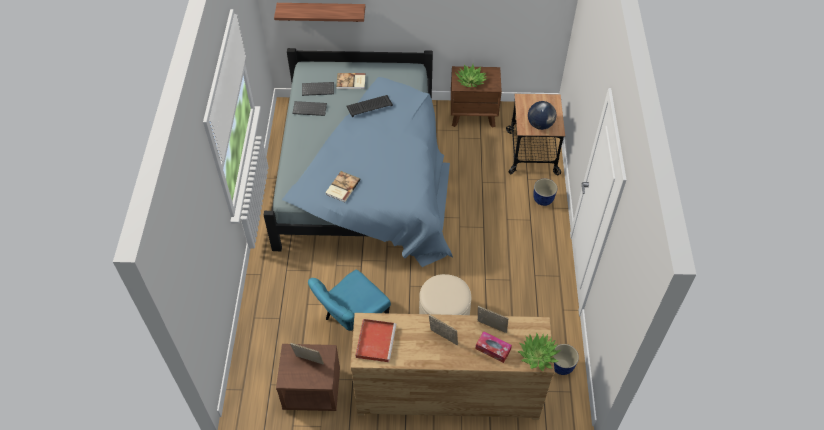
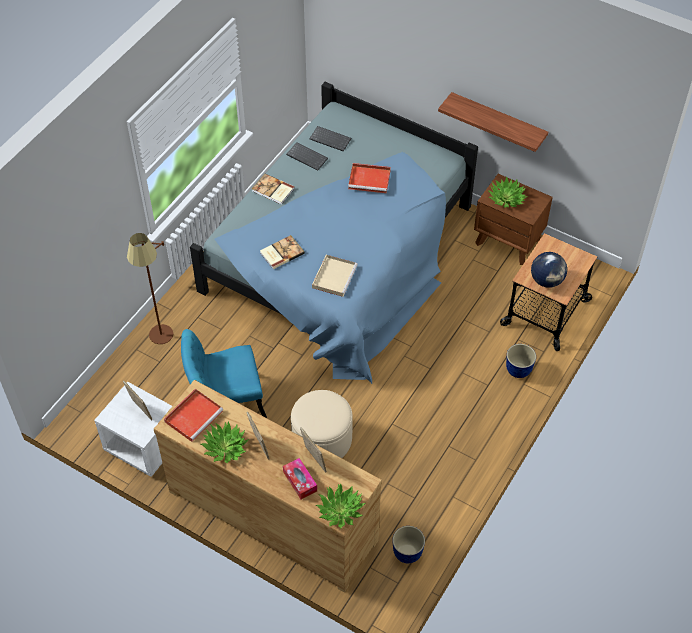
camera: 30 degrees right, 0 degrees up
shelf [274,3,365,22] -> shelf moved to [438,92,548,152]
brown nightstand [276,344,340,411] -> white nightstand [94,382,172,477]
book [336,73,366,89] -> book moved to [252,174,295,205]
keyboard [346,95,393,117] -> red tray [348,163,391,193]
none -> brown floor lamp [127,233,173,344]
none -> potted plant [201,421,249,464]
none -> beige tray [312,255,358,297]

